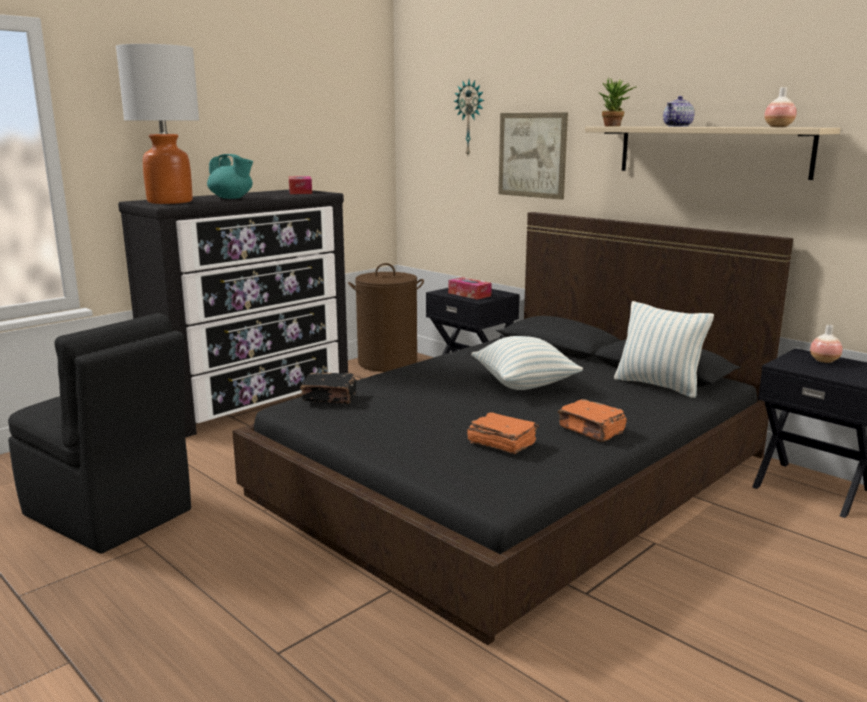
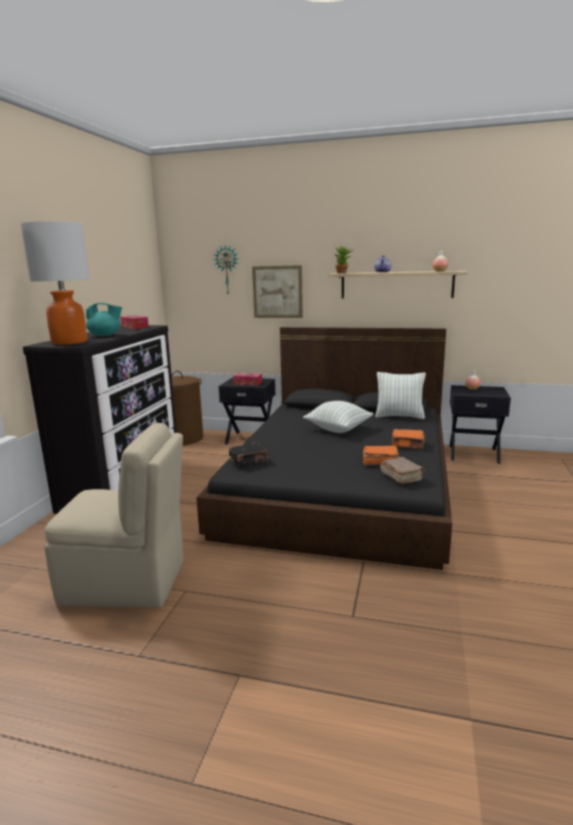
camera: 30 degrees left, 0 degrees up
black chair [8,313,191,554] -> beige chair [45,423,183,608]
none -> brown book [380,457,425,484]

